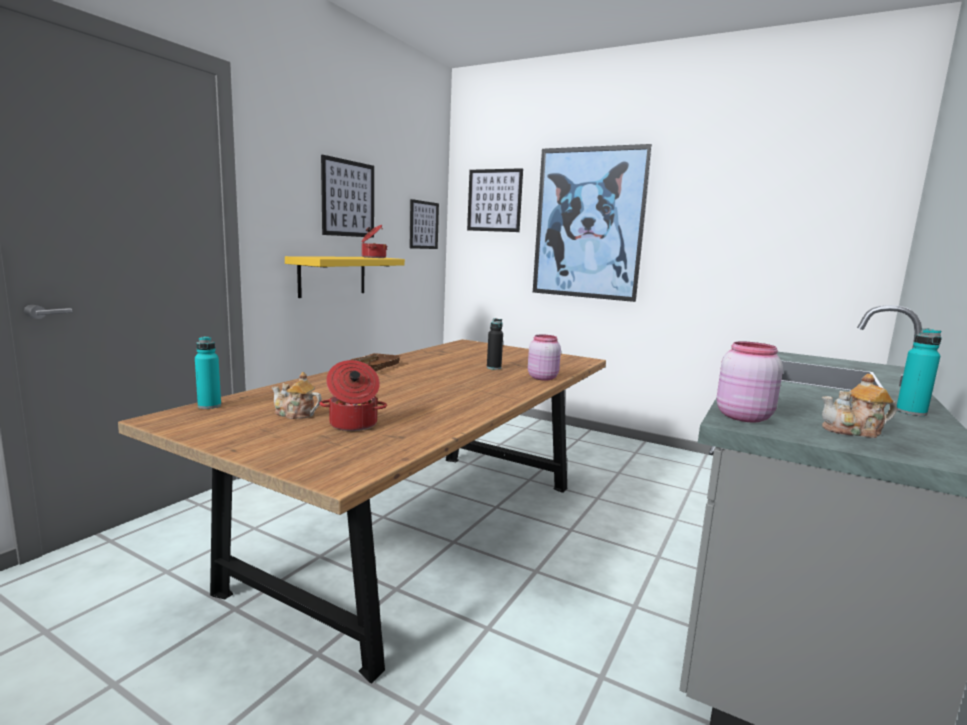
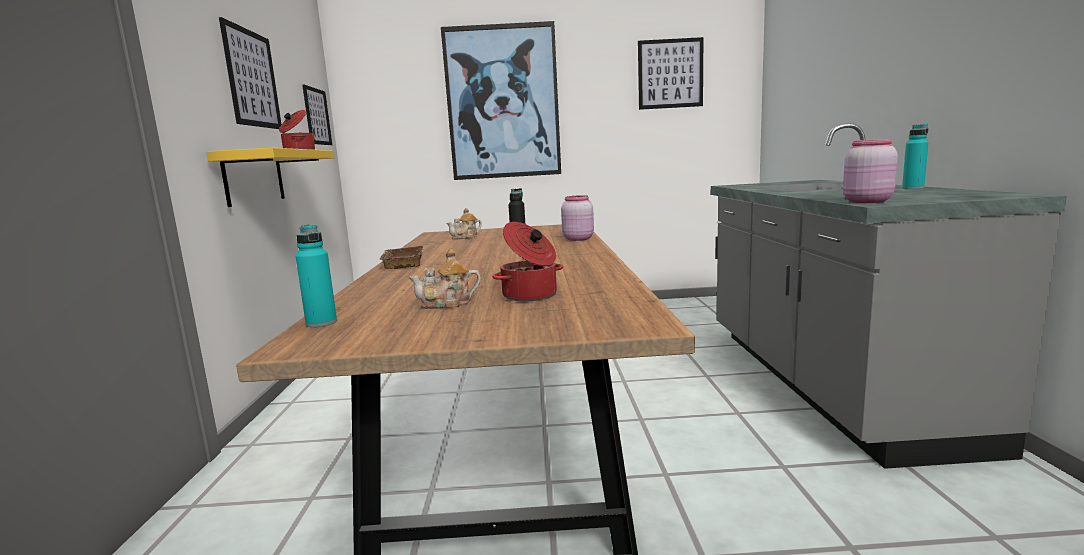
camera: 30 degrees left, 0 degrees up
picture [467,168,523,232] -> picture moved to [638,37,703,110]
teapot [822,374,897,438] -> teapot moved to [447,208,482,239]

